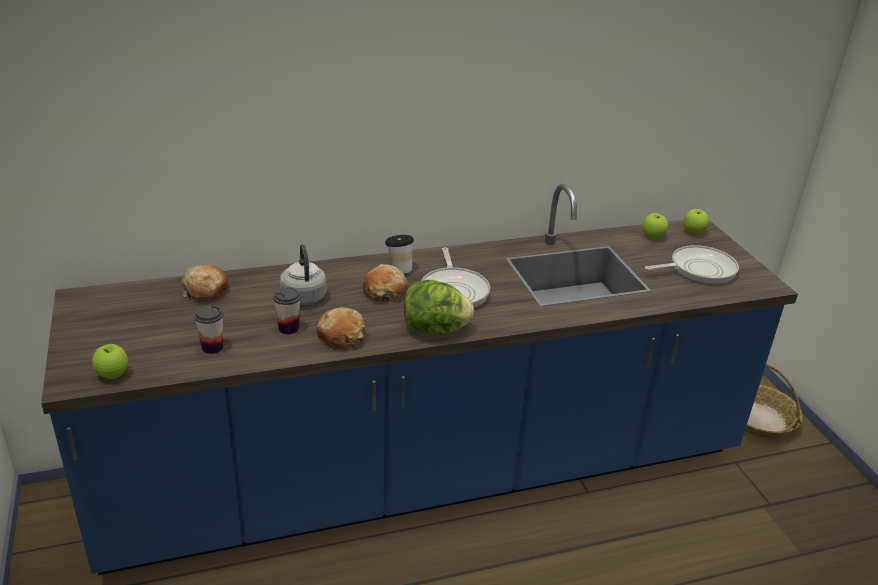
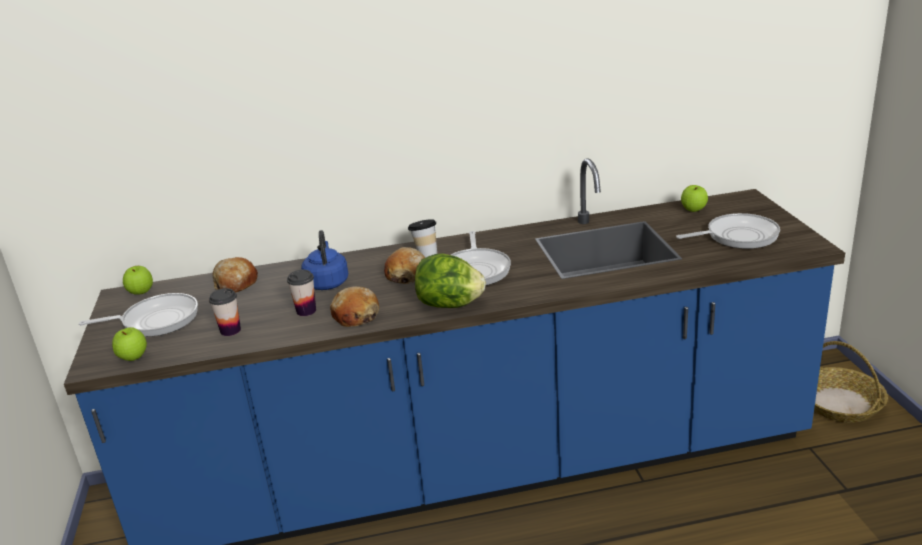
camera: 10 degrees right, 5 degrees down
grey kettle [280,244,327,305] -> blue kettle [301,230,348,290]
apple [683,209,709,234] -> apple moved to [123,266,153,295]
none -> frying pan [79,293,198,337]

